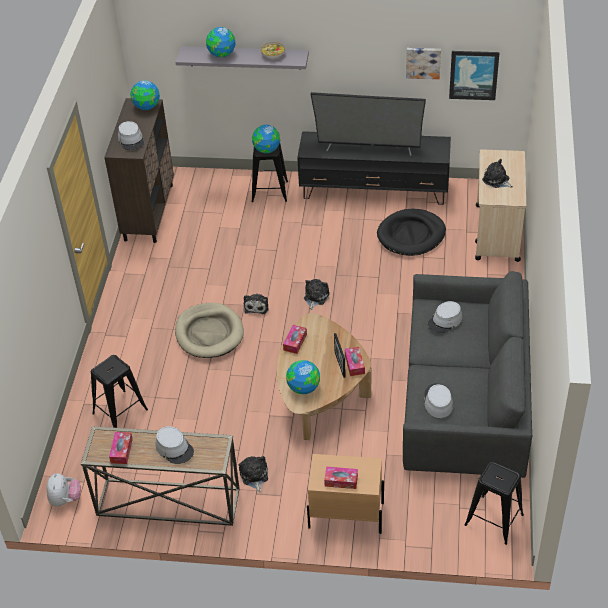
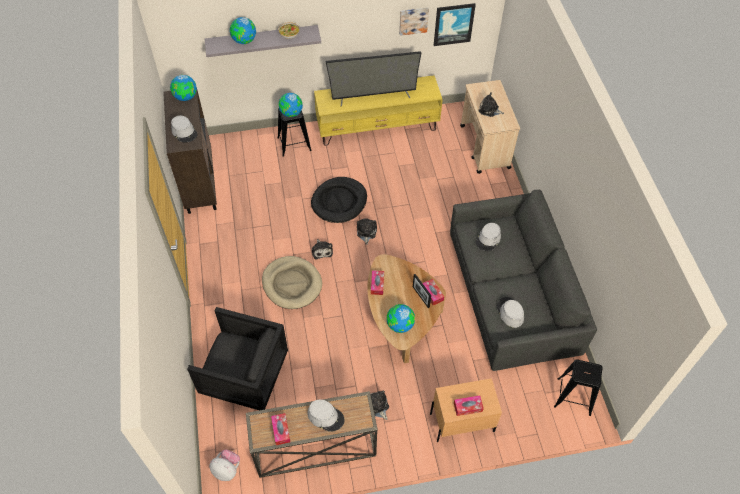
camera: 20 degrees left, 10 degrees up
plush toy [47,473,81,506] -> plush toy turned 45 degrees counterclockwise [209,449,240,481]
black stool [91,355,148,428] -> black armchair [187,307,288,410]
black tv stand [297,131,451,205] -> yellow tv stand [314,75,443,146]
black dog bed [377,208,446,256] -> black dog bed moved to [311,177,367,223]

